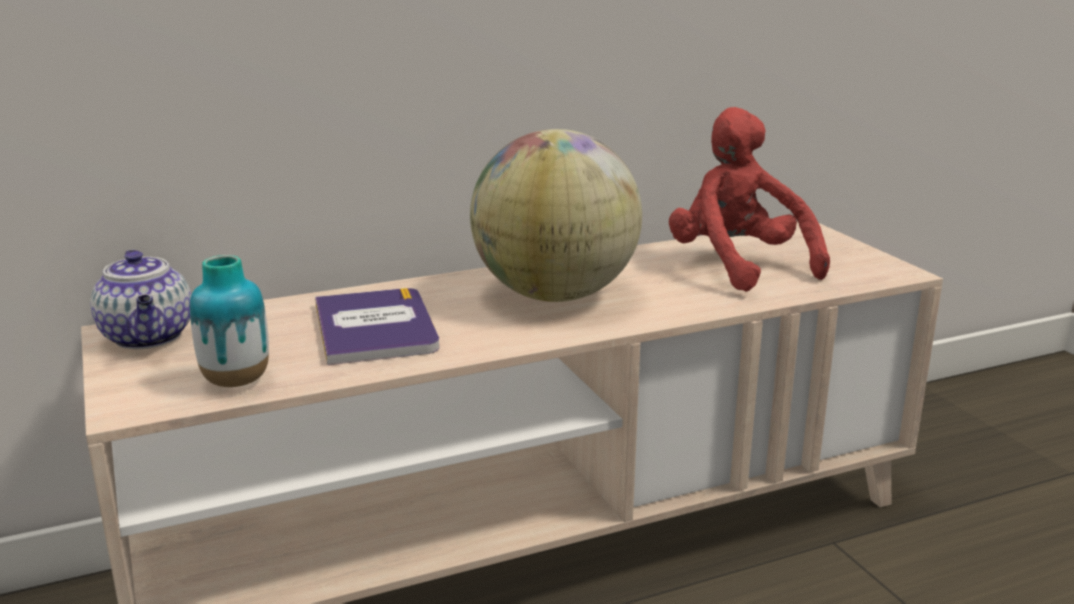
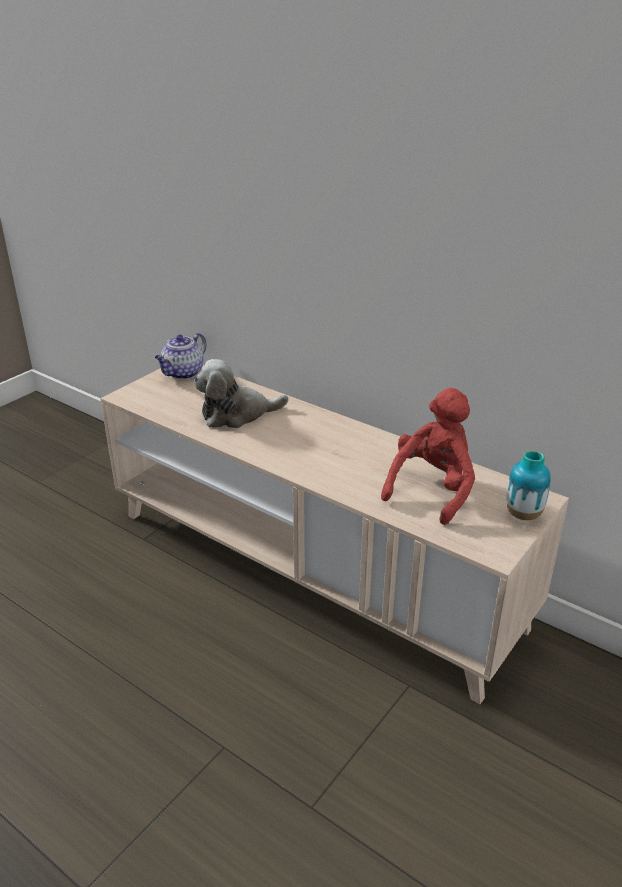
camera: 60 degrees right, 10 degrees up
vase [190,255,269,387] -> vase moved to [506,450,551,520]
book [315,288,439,365] -> plush toy [194,359,288,428]
globe [470,129,642,302] -> none

